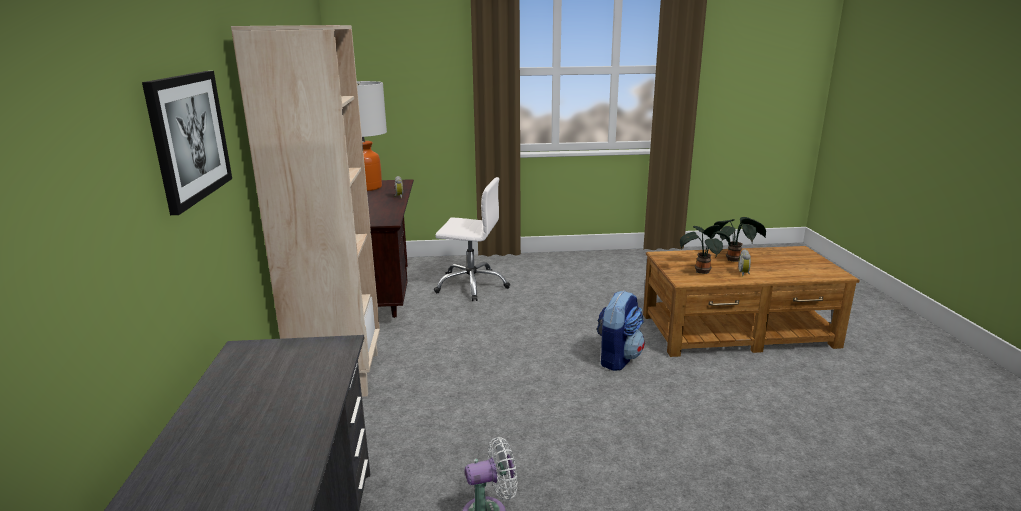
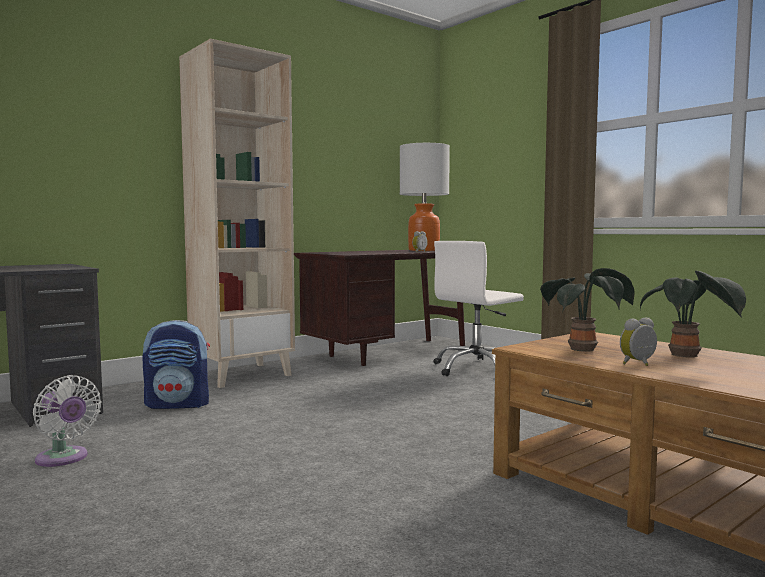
camera: 55 degrees right, 15 degrees down
picture [142,71,232,215] -> none
white office chair [434,177,510,301] -> white office chair turned 75 degrees clockwise [433,241,524,376]
backpack [597,290,645,371] -> backpack moved to [142,320,210,409]

